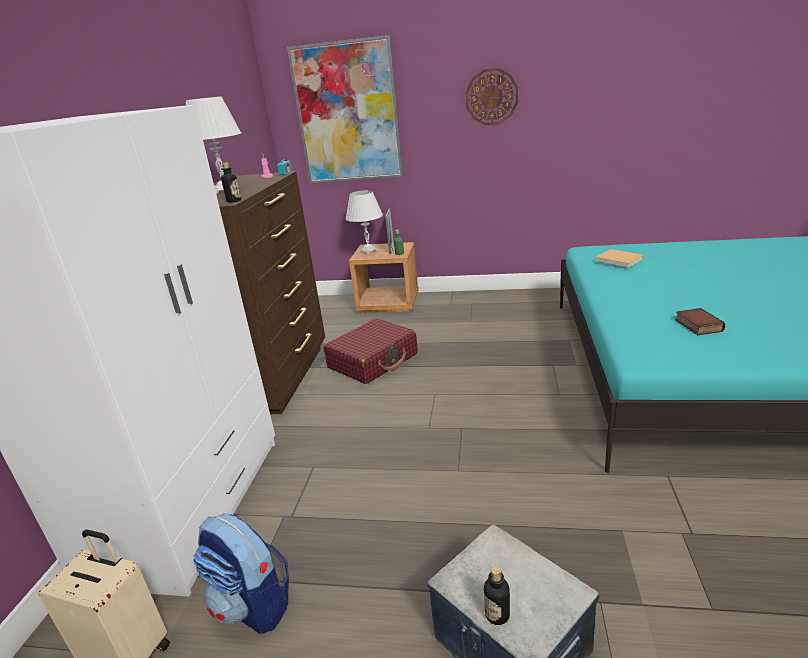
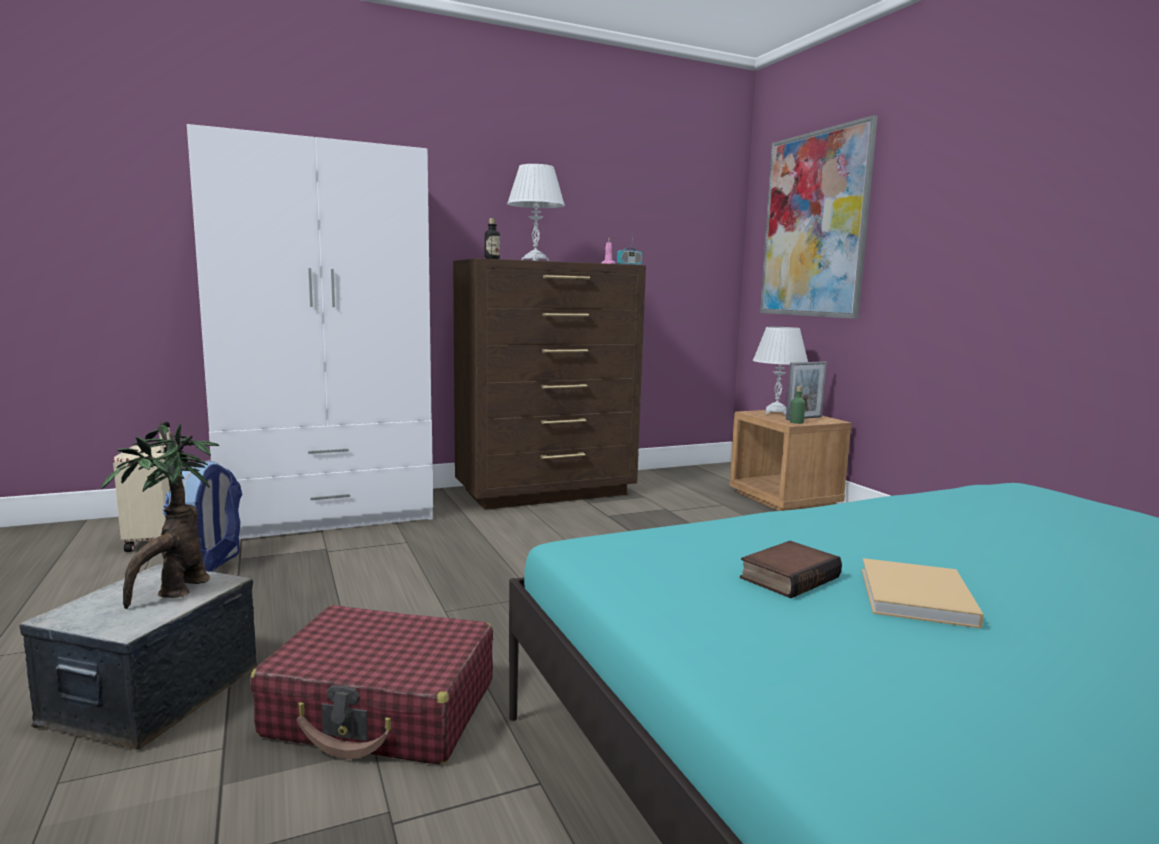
camera: 55 degrees right, 15 degrees down
red suitcase [323,318,418,384] -> red suitcase moved to [250,605,493,765]
wall clock [465,68,518,126] -> none
bottle [484,566,510,625] -> none
beige book [595,249,644,268] -> beige book moved to [862,558,984,629]
none -> potted plant [101,421,219,609]

